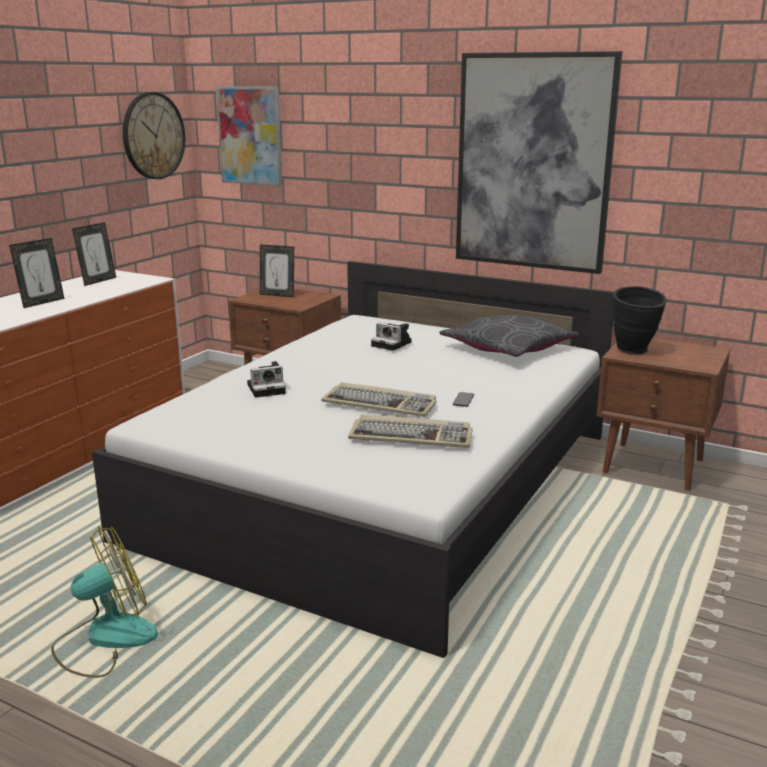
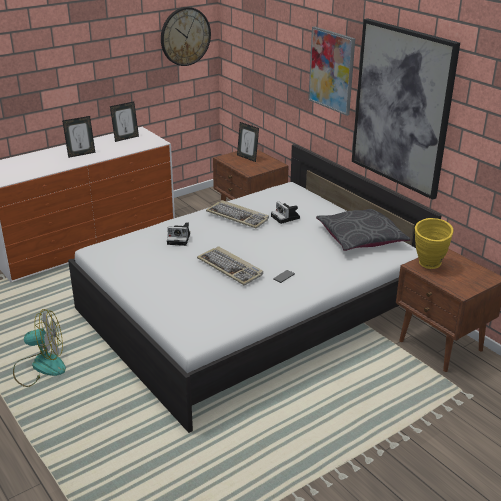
camera: 25 degrees right, 10 degrees up
picture [216,86,283,187] -> picture moved to [308,26,355,116]
keyboard [348,415,472,448] -> keyboard moved to [206,200,269,229]
black vase [613,286,667,355] -> yellow vase [415,218,453,269]

